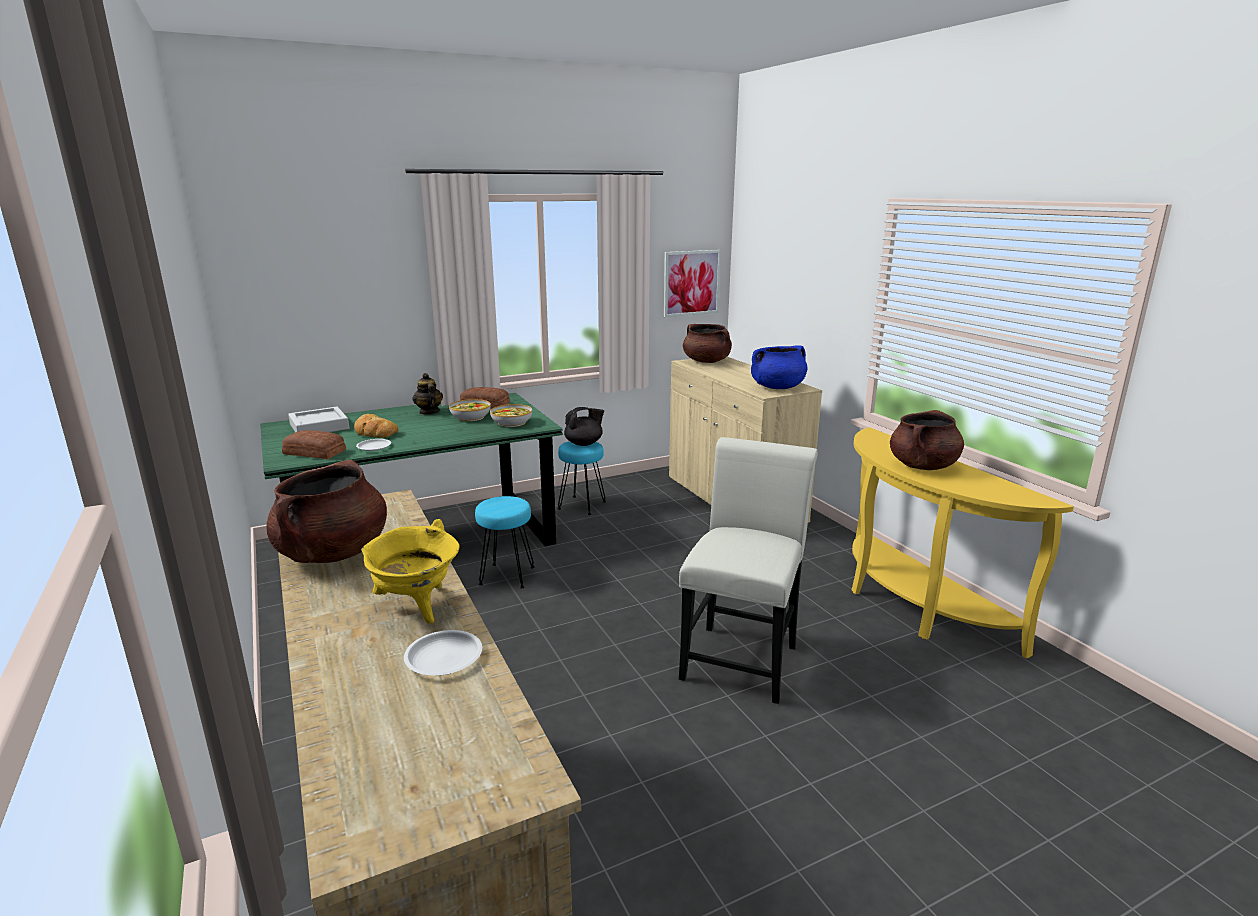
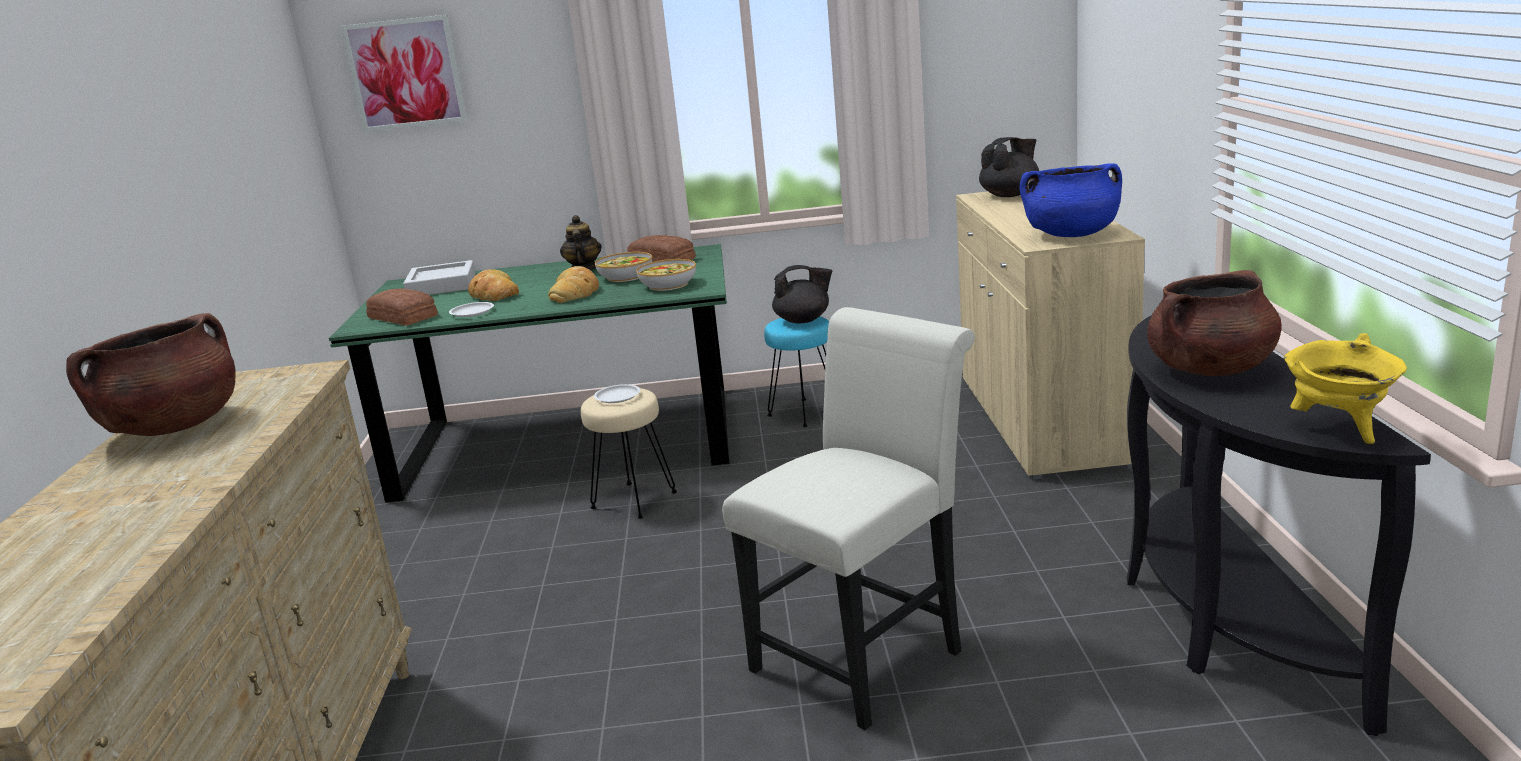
camera: 25 degrees right, 0 degrees up
yellow cooking pot [361,519,460,624] -> yellow cooking pot moved to [1284,333,1407,444]
white plate [404,630,482,675] -> white plate moved to [594,384,640,403]
turquoise stool [475,496,535,589] -> beige stool [581,388,677,519]
picture [663,250,721,317] -> picture moved to [341,15,467,132]
brown cooking pot [683,324,732,363] -> black teapot [979,137,1039,197]
yellow console table [852,427,1074,658] -> black console table [1127,315,1431,736]
none -> bread [548,266,599,303]

